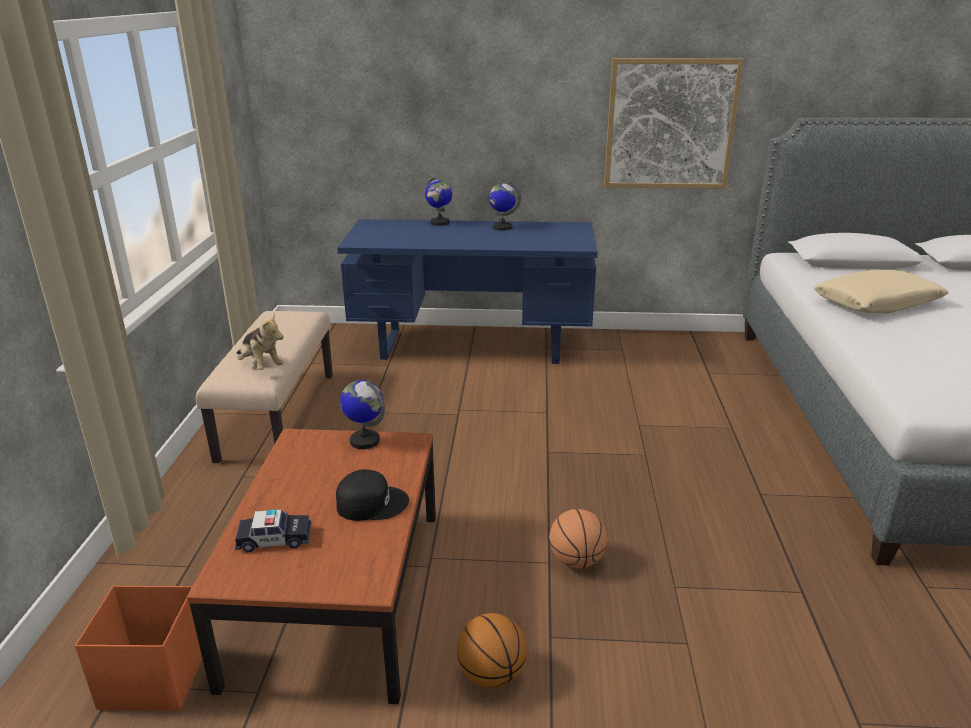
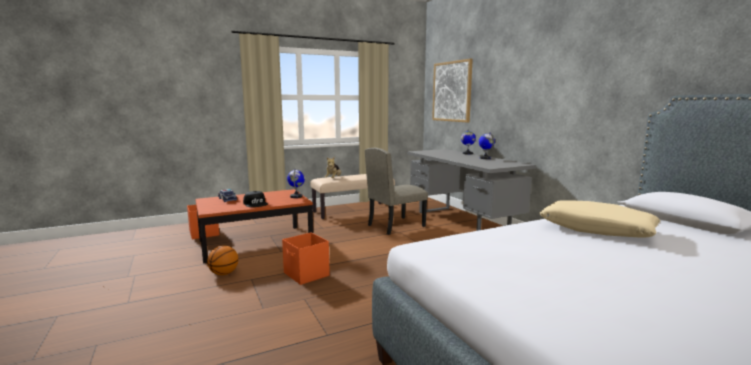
camera: 60 degrees right, 15 degrees down
blue desk [337,219,597,364] -> grey desk [407,149,536,231]
basketball [549,509,608,568] -> orange storage box [282,232,330,285]
picture [604,58,744,189] -> picture moved to [432,59,473,123]
none -> beige chair [365,148,428,235]

